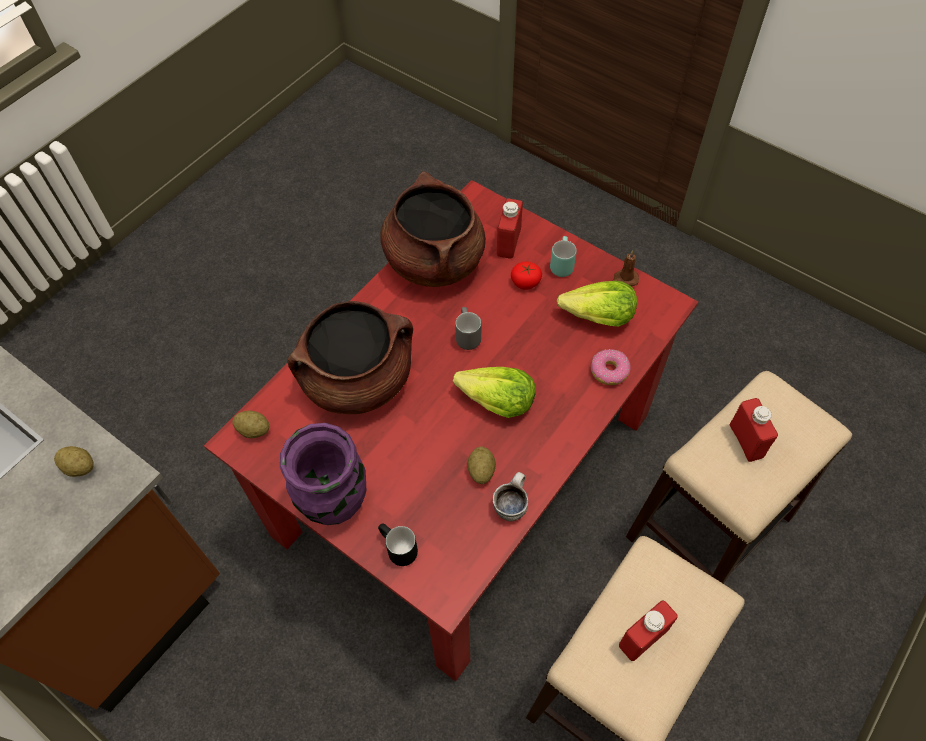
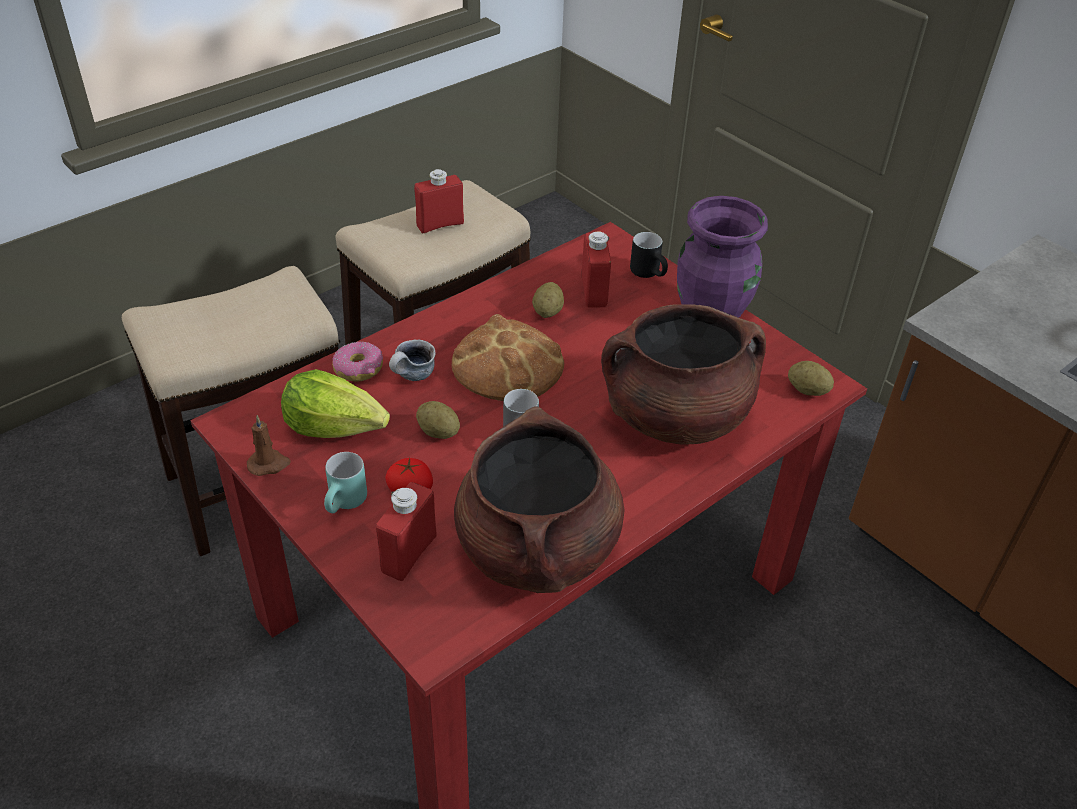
camera: 170 degrees left, 15 degrees down
potato [54,446,94,477] -> potato moved to [416,401,460,439]
lettuce [453,367,536,418] -> bread [452,314,564,401]
mug [493,472,528,521] -> mug moved to [389,340,436,381]
red bottle [729,398,778,462] -> red bottle moved to [582,231,611,308]

